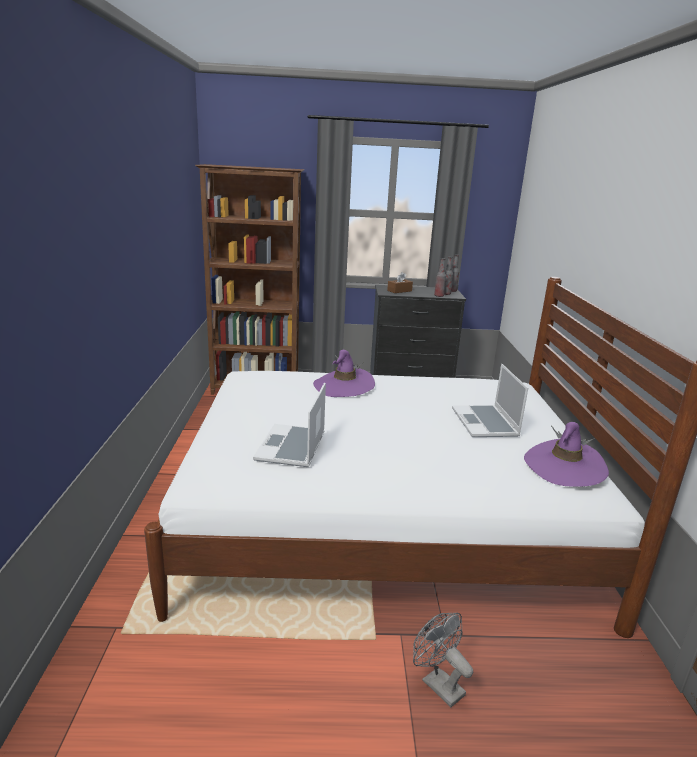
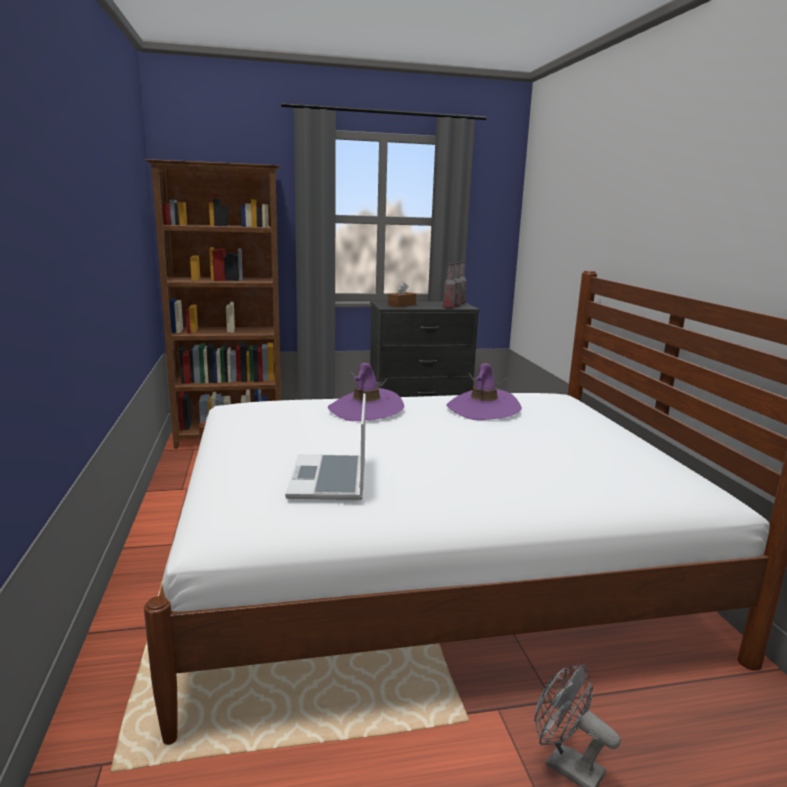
camera: 10 degrees left, 5 degrees down
laptop [452,364,528,437] -> none
purple hat [524,422,609,487] -> purple hat moved to [446,363,522,420]

